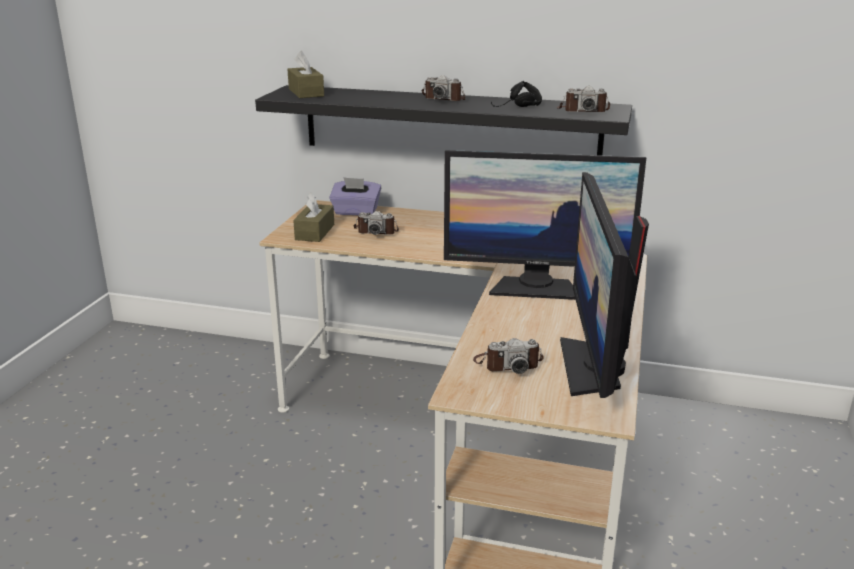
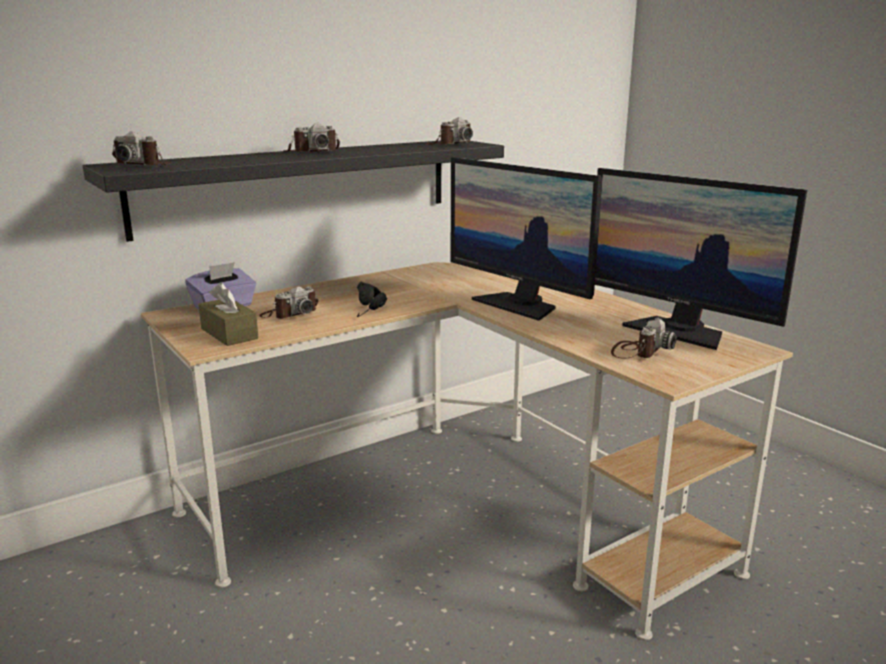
camera: 50 degrees left, 5 degrees down
brown tissue box [287,51,324,98] -> camera [112,131,172,165]
monitor [444,150,646,300] -> monitor turned 90 degrees clockwise [451,157,602,321]
black headphones [491,81,542,107] -> black headphones moved to [357,282,387,317]

